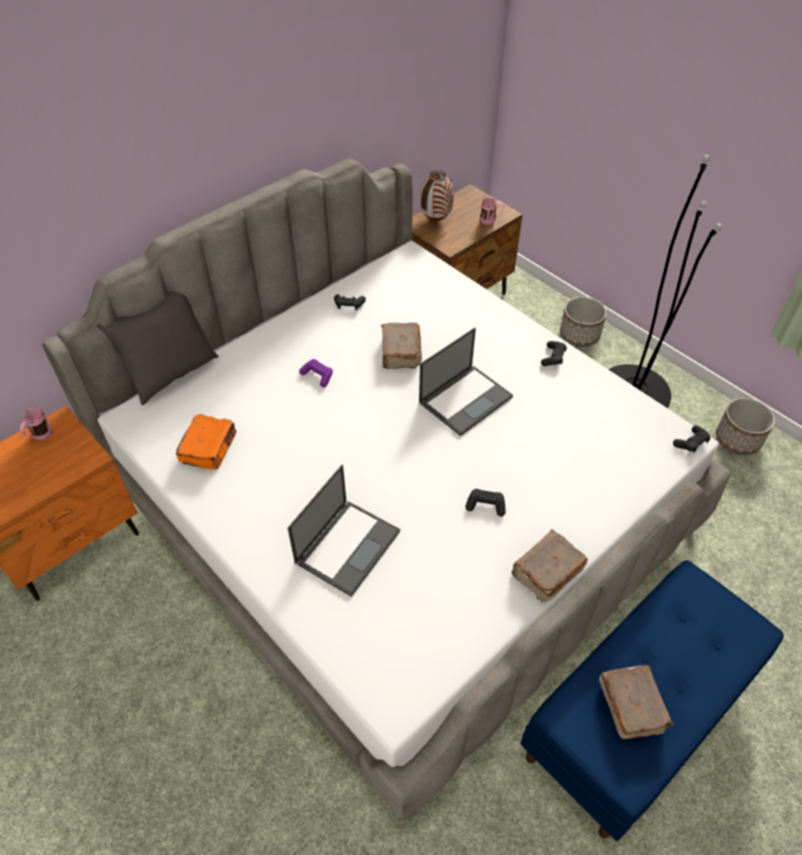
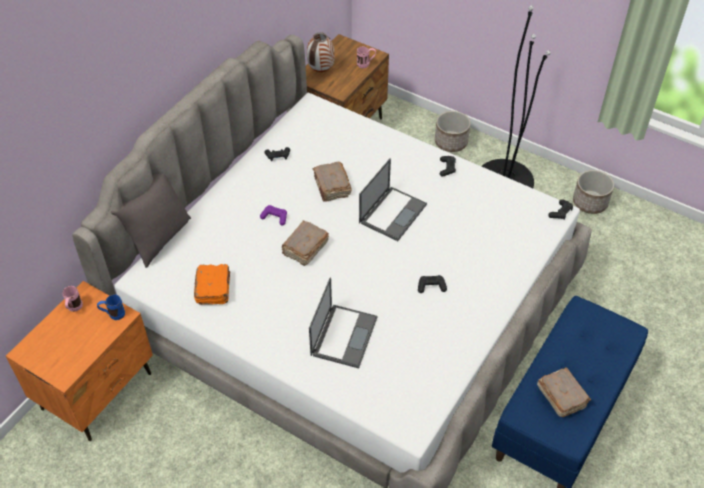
camera: 15 degrees left, 0 degrees up
brown book [511,529,588,602] -> brown book moved to [282,221,329,266]
none -> blue mug [97,294,125,320]

